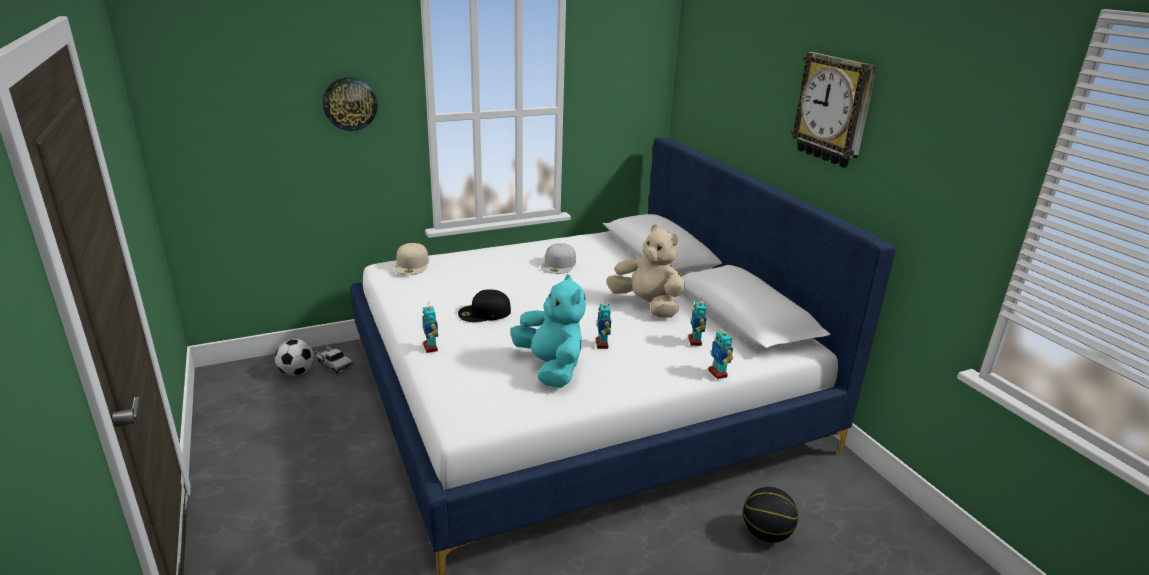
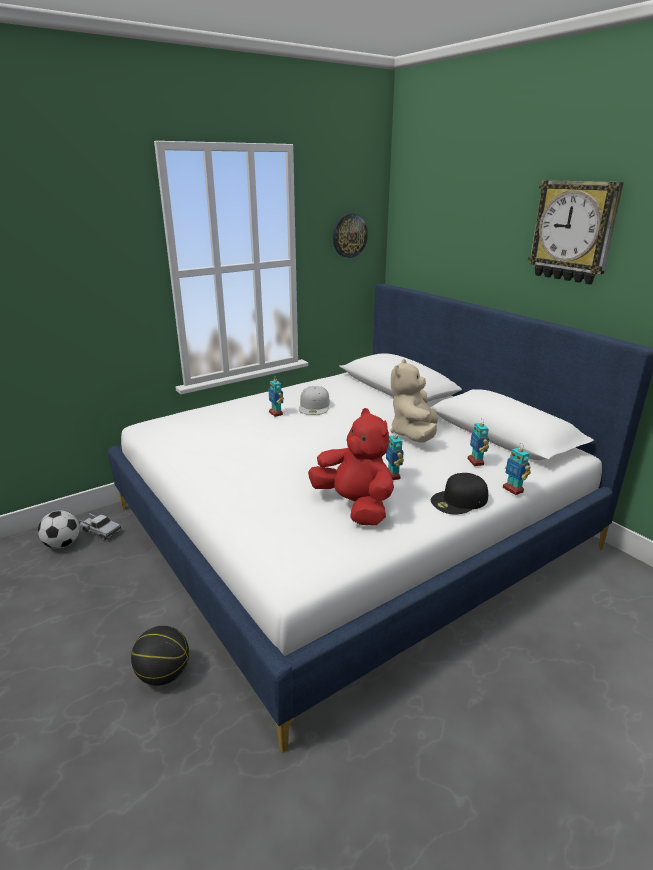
camera: 10 degrees left, 0 degrees up
wall clock [322,77,377,131] -> wall clock moved to [333,213,368,258]
beige cap [394,243,429,275] -> none
toy robot [422,302,438,353] -> toy robot moved to [269,376,284,417]
black cap [458,289,511,322] -> black cap moved to [431,473,488,515]
turquoise plush toy [510,274,586,388] -> red plush toy [308,408,394,525]
beige plush toy [607,224,685,318] -> beige plush toy turned 105 degrees counterclockwise [391,359,438,443]
basketball [743,487,798,543] -> basketball moved to [131,626,189,686]

